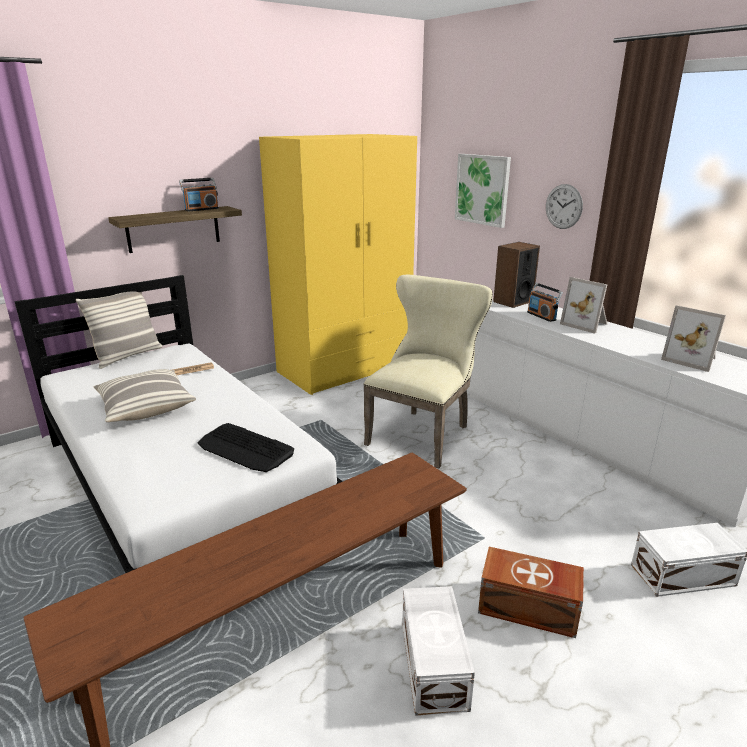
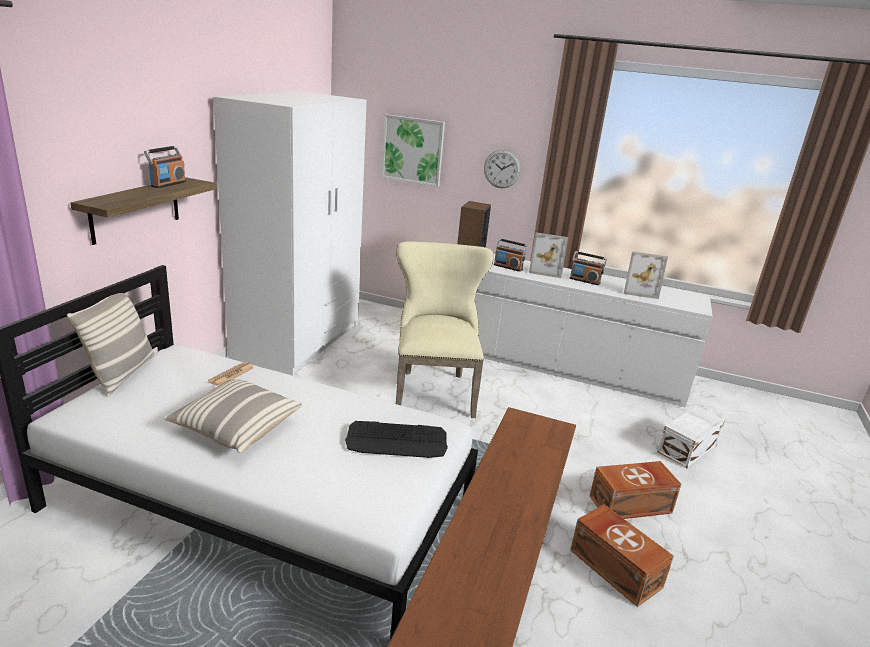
camera: 35 degrees left, 0 degrees up
yellow wardrobe [259,134,417,395] -> white wardrobe [213,91,367,376]
white storage box [402,586,475,716] -> brown storage box [570,505,674,607]
none -> radio [569,251,607,285]

